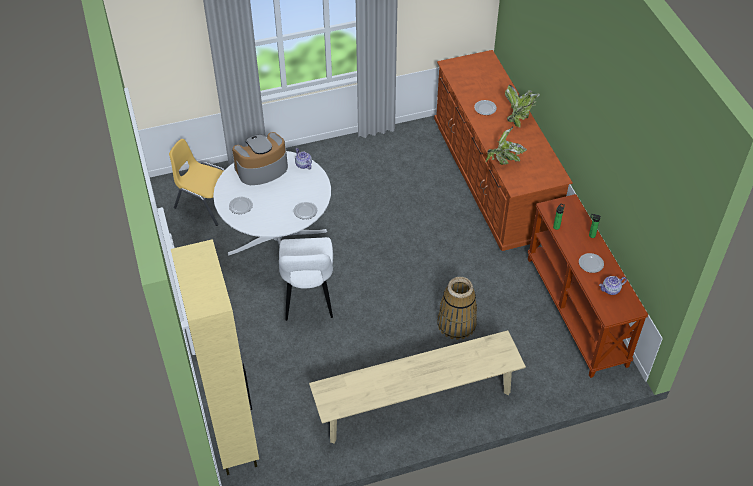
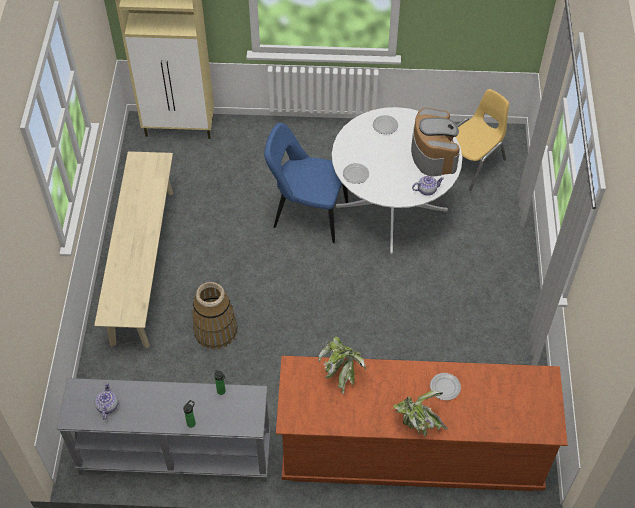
camera: 110 degrees right, 5 degrees up
white chair [279,237,333,321] -> blue chair [264,123,348,243]
brown console table [528,194,648,378] -> grey console table [57,378,271,482]
plate [579,253,604,273] -> none

